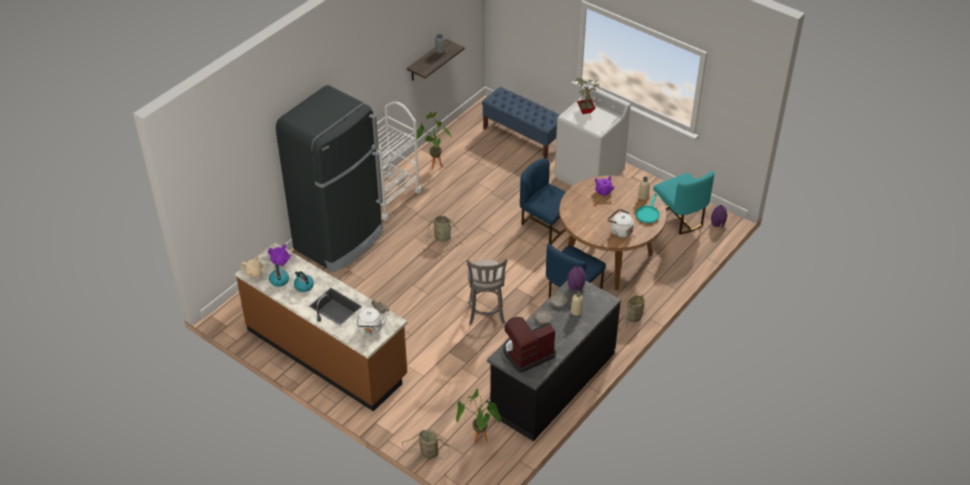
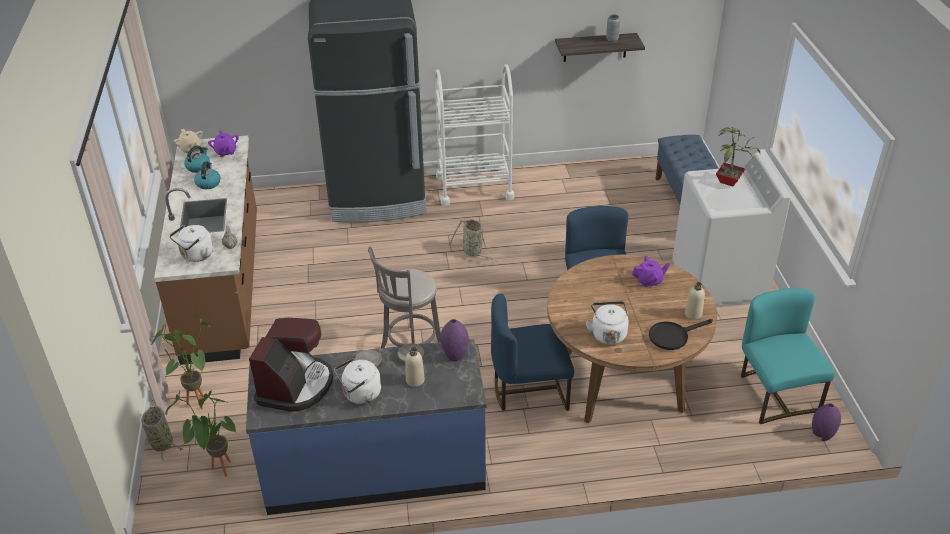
camera: 45 degrees right, 5 degrees down
potted plant [417,112,452,170] -> potted plant moved to [151,316,210,409]
black counter [487,280,621,441] -> blue counter [246,339,487,515]
coffee machine [503,317,556,373] -> coffee machine turned 90 degrees clockwise [249,318,333,412]
basket [618,294,646,332] -> none
turquoise frying pan [636,194,660,223] -> black frying pan [649,319,713,350]
turquoise chair [653,171,714,235] -> turquoise chair turned 150 degrees clockwise [741,288,835,424]
none -> white kettle [334,358,381,404]

